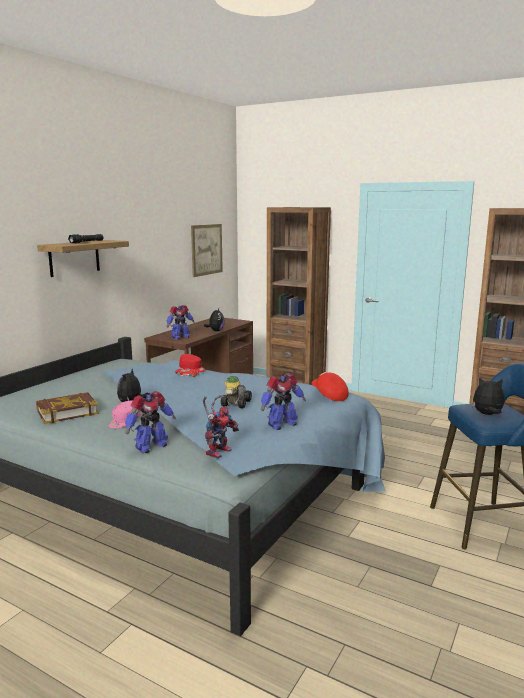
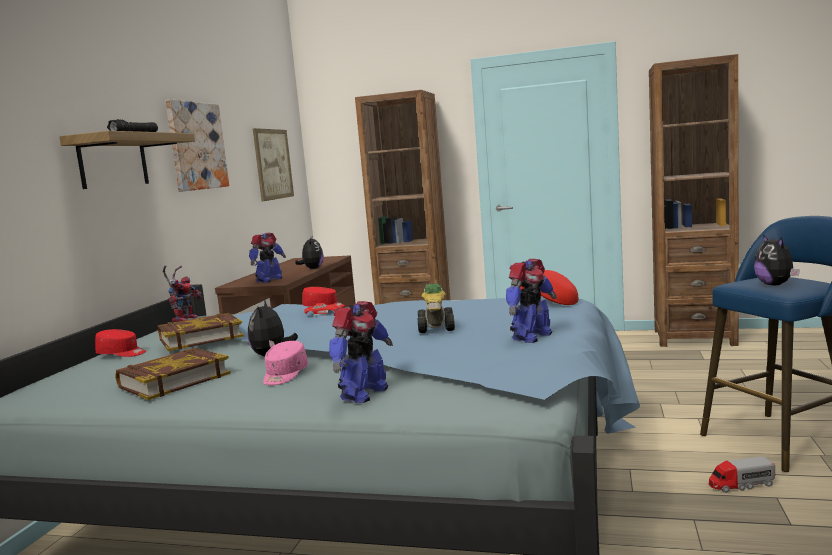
camera: 15 degrees left, 5 degrees down
toy robot [203,395,239,459] -> toy robot moved to [163,265,203,322]
plush toy [472,377,504,415] -> plush toy turned 90 degrees counterclockwise [754,234,799,285]
none -> red cap [95,329,146,357]
none -> book [158,313,244,351]
none -> picture [165,99,229,192]
none -> toy truck [709,456,775,493]

